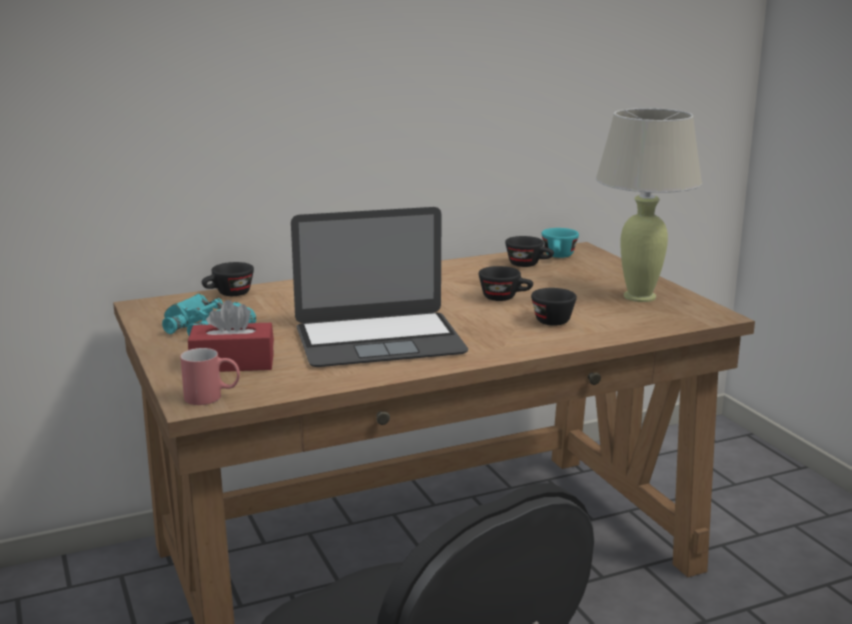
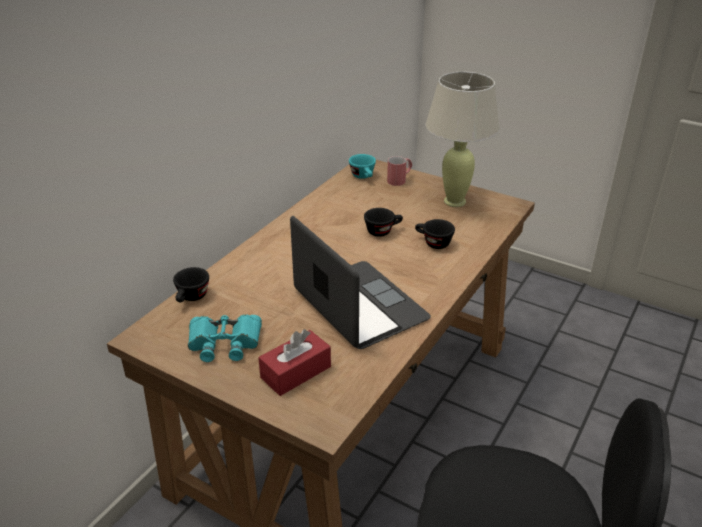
camera: 35 degrees left, 15 degrees up
red mug [180,348,240,405] -> red mug moved to [387,156,412,186]
laptop [291,207,468,367] -> laptop turned 75 degrees counterclockwise [290,215,431,349]
black cup [505,236,554,267] -> none

